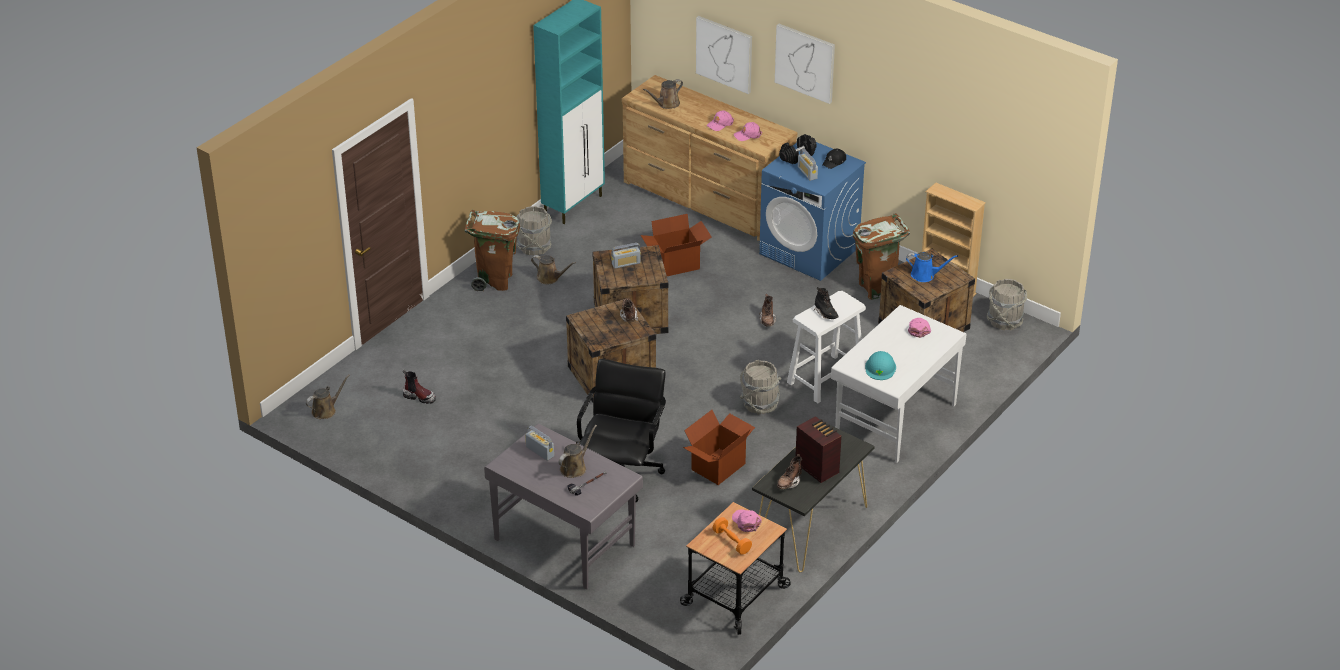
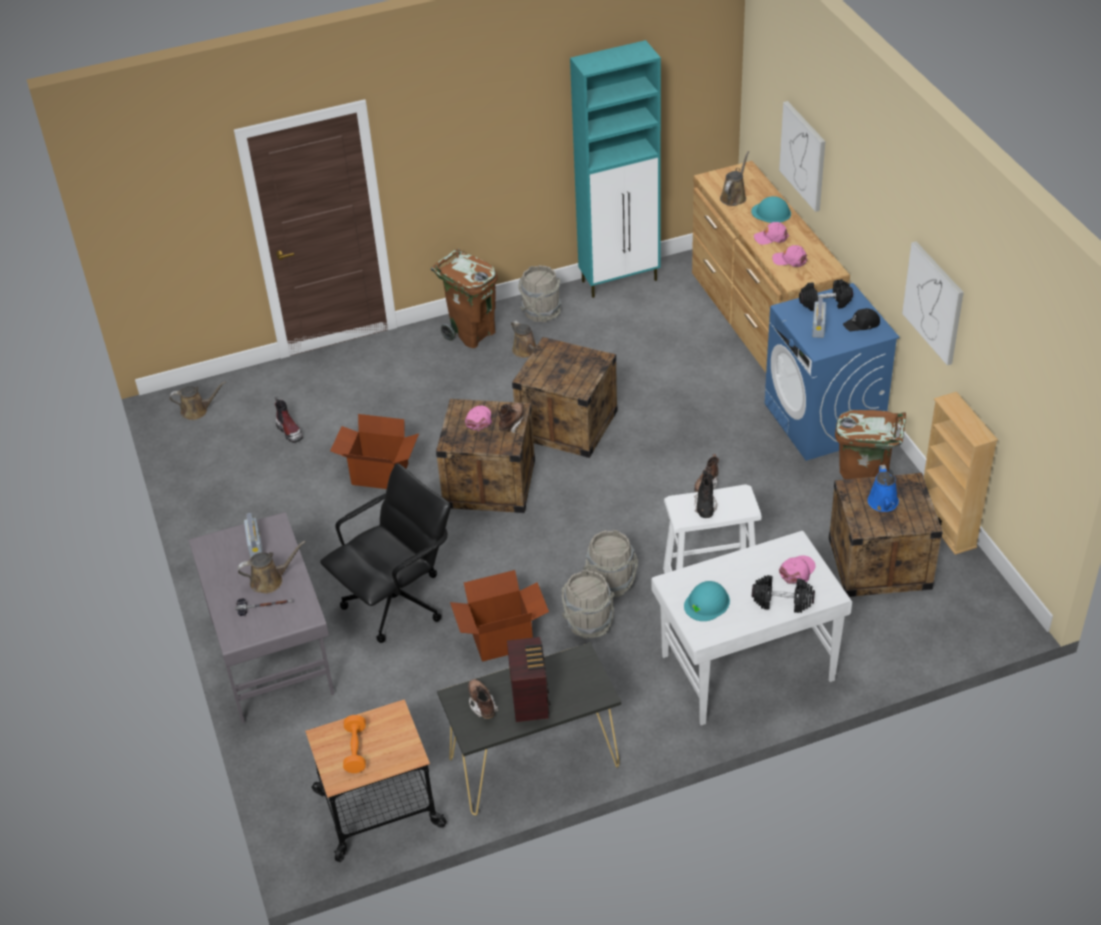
camera: 35 degrees right, 5 degrees up
radio [611,243,641,269] -> none
cardboard box [641,214,712,276] -> cardboard box moved to [330,414,419,489]
brown watering can [643,79,683,109] -> brown watering can turned 120 degrees clockwise [720,151,749,206]
pink cap [732,509,762,532] -> pink cap moved to [465,406,492,431]
picture [775,24,835,104] -> picture moved to [902,241,964,365]
brown boot [777,454,802,489] -> brown boot turned 90 degrees clockwise [468,679,498,719]
blue watering can [906,252,958,282] -> blue watering can turned 45 degrees clockwise [868,465,899,512]
grey bucket [987,279,1027,331] -> grey bucket moved to [562,570,614,638]
none -> turquoise hard hat [751,196,791,223]
none -> black dumbbell [752,575,815,613]

